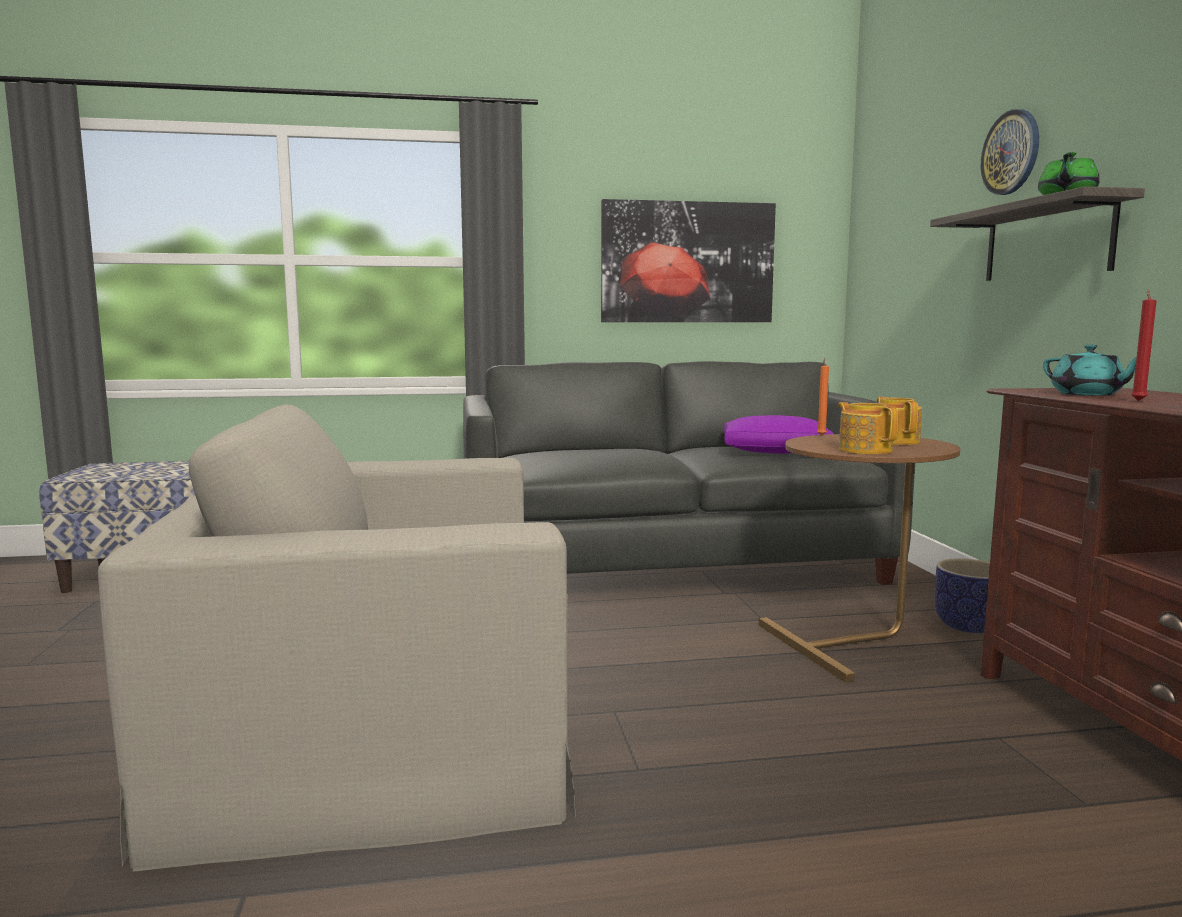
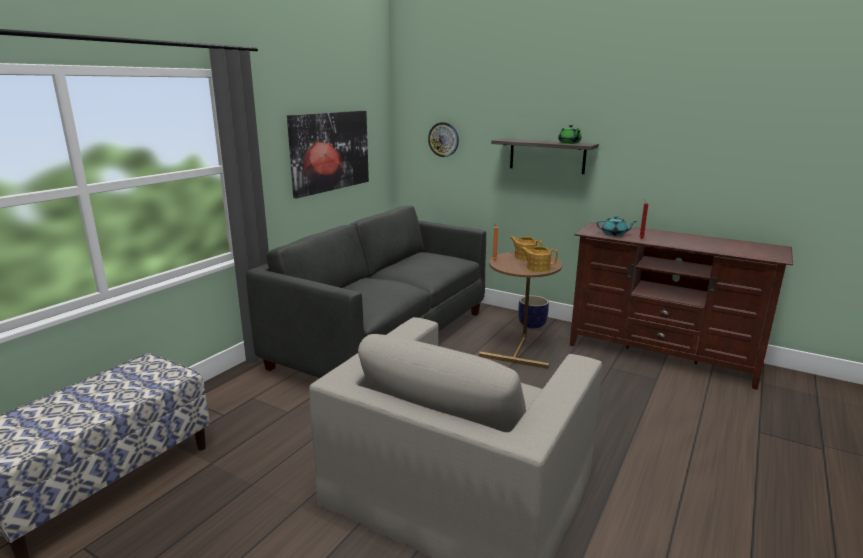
camera: 50 degrees left, 10 degrees up
purple pillow [724,415,834,454] -> none
wall clock [981,109,1039,195] -> wall clock moved to [428,122,459,157]

